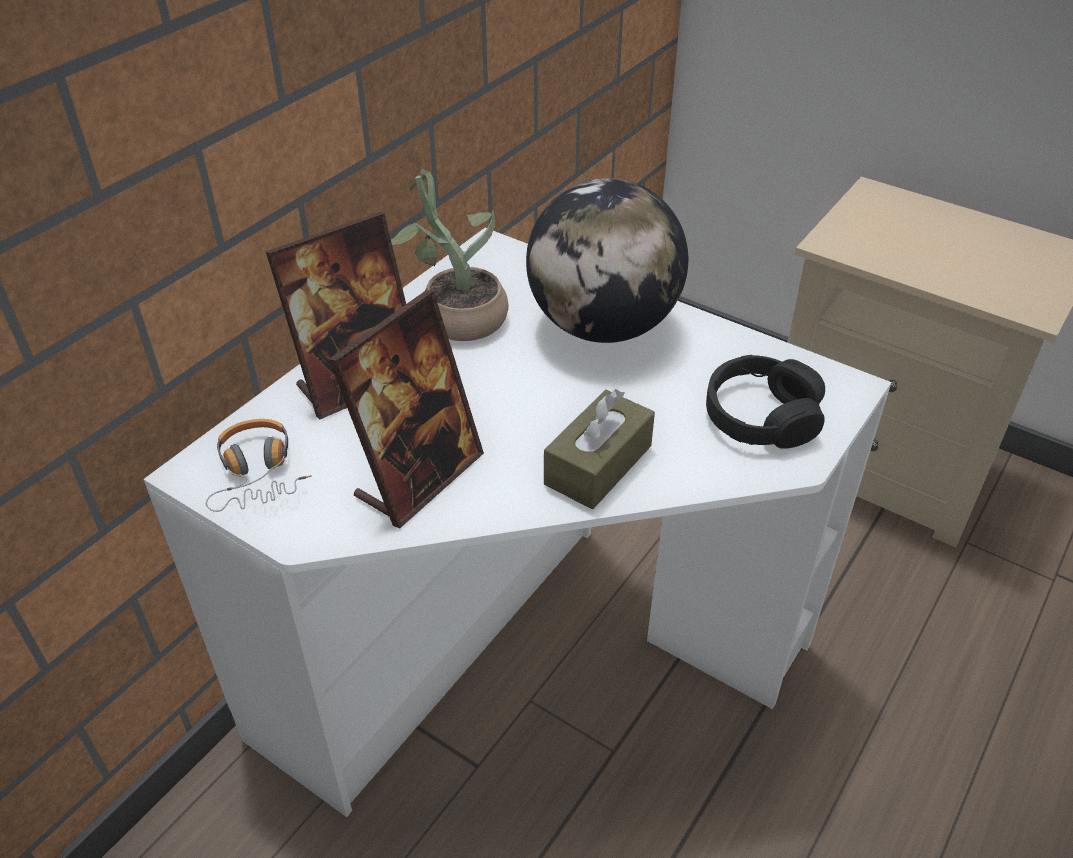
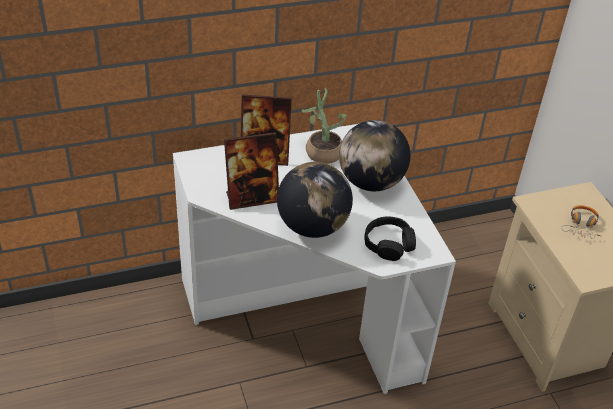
camera: 35 degrees right, 0 degrees up
headphones [206,419,312,512] -> headphones moved to [561,205,600,239]
brown tissue box [544,389,655,509] -> globe [277,162,353,238]

